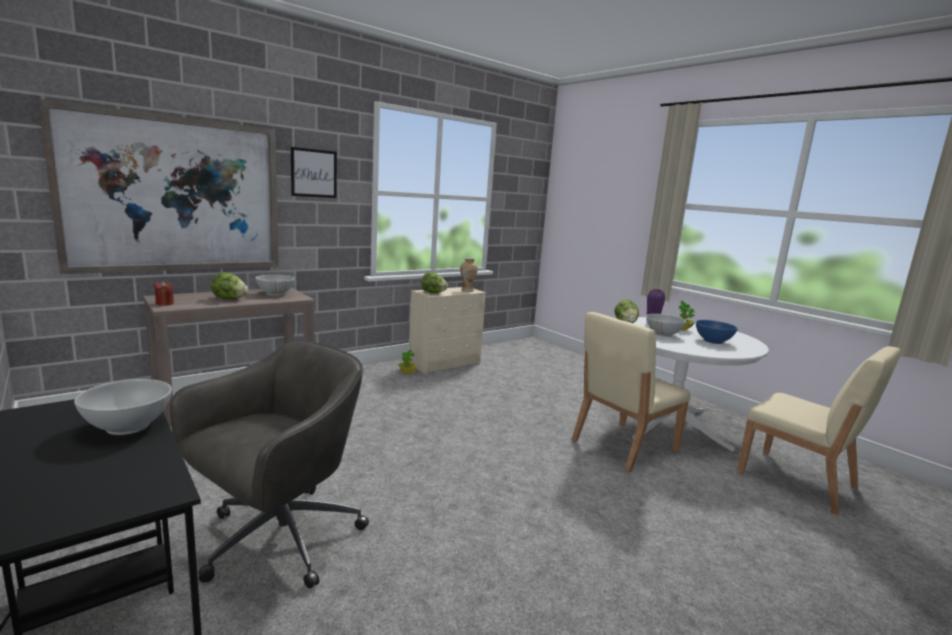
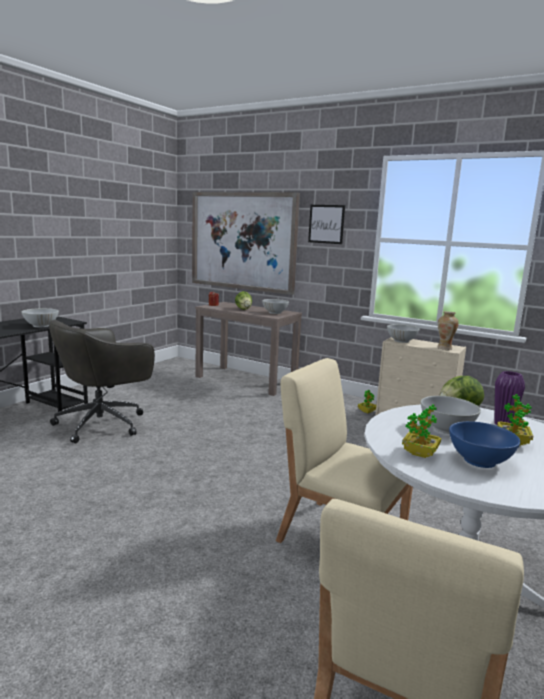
camera: 70 degrees right, 0 degrees up
grey office chair [170,342,369,589] -> grey office chair turned 120 degrees clockwise [49,320,155,443]
lettuce [421,272,448,293] -> white bowl [387,324,419,343]
none -> potted plant [402,404,441,458]

